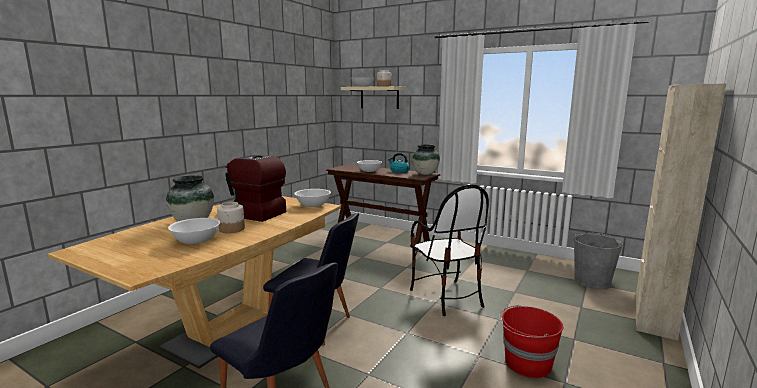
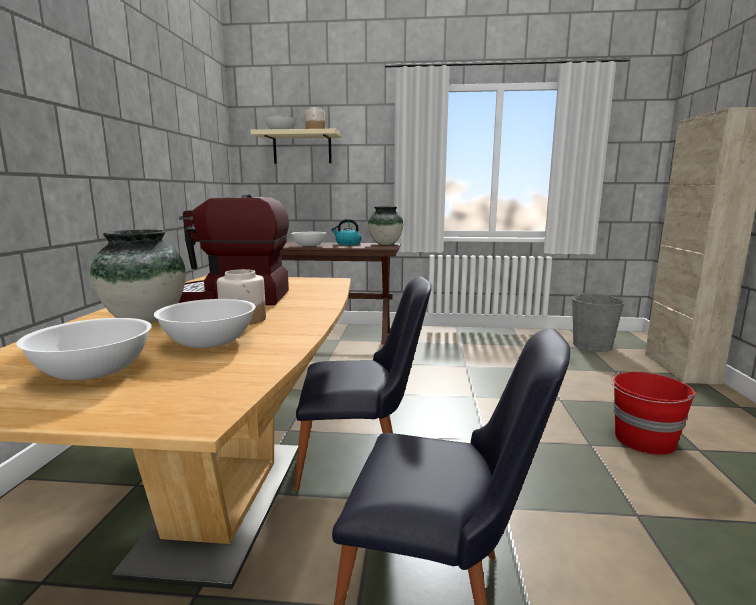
camera: 25 degrees left, 0 degrees up
white bowl [294,189,331,207] -> white bowl moved to [16,318,152,380]
chair [410,184,489,316] -> none

